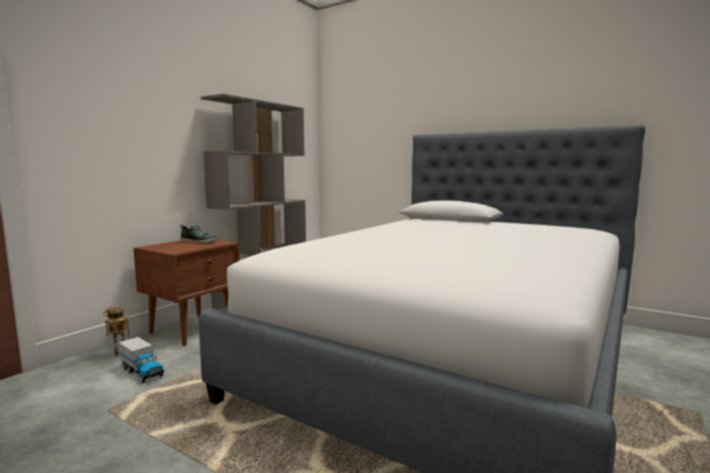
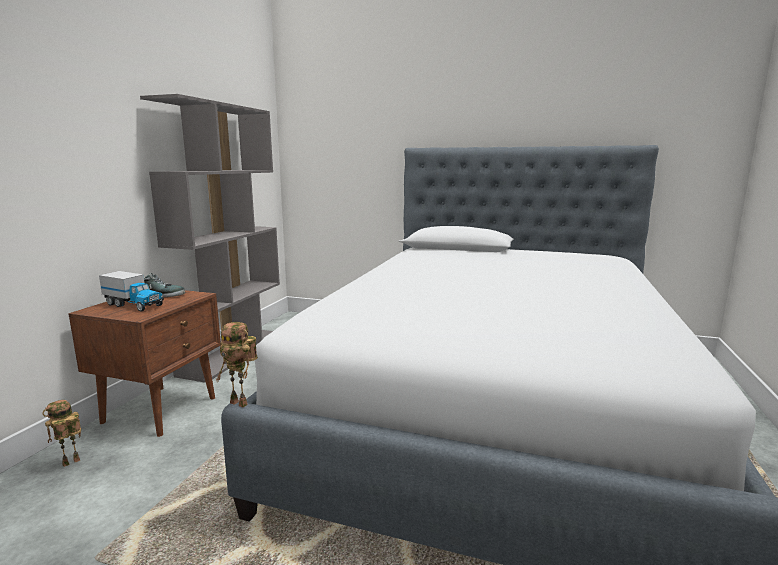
camera: 15 degrees left, 5 degrees up
toy truck [119,337,164,383] -> toy truck moved to [99,271,164,312]
none -> toy robot [216,322,258,407]

